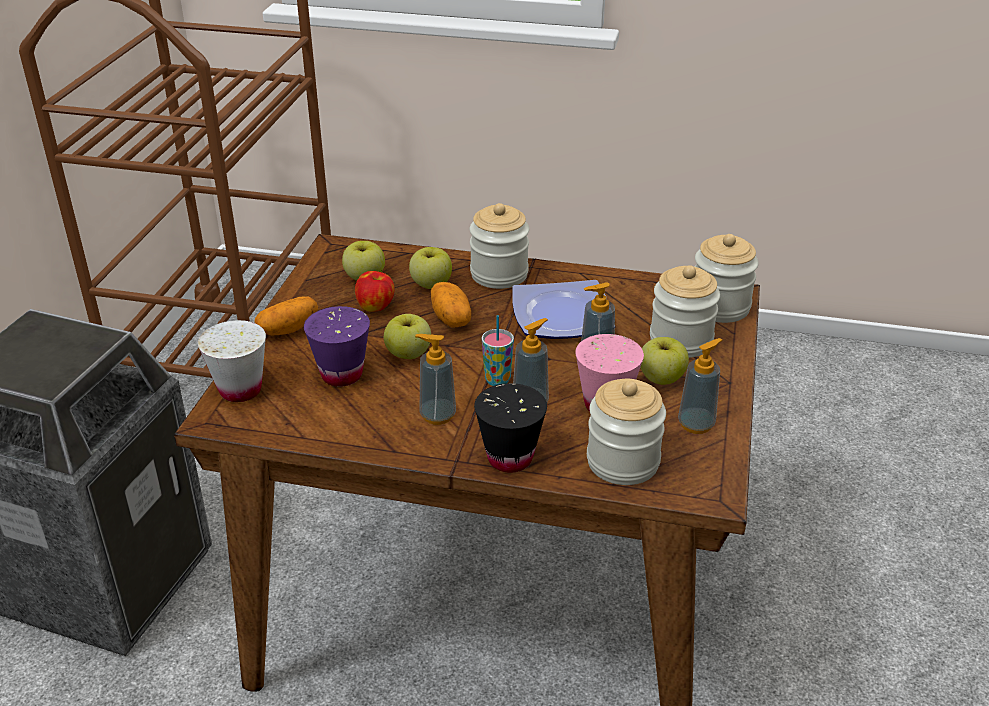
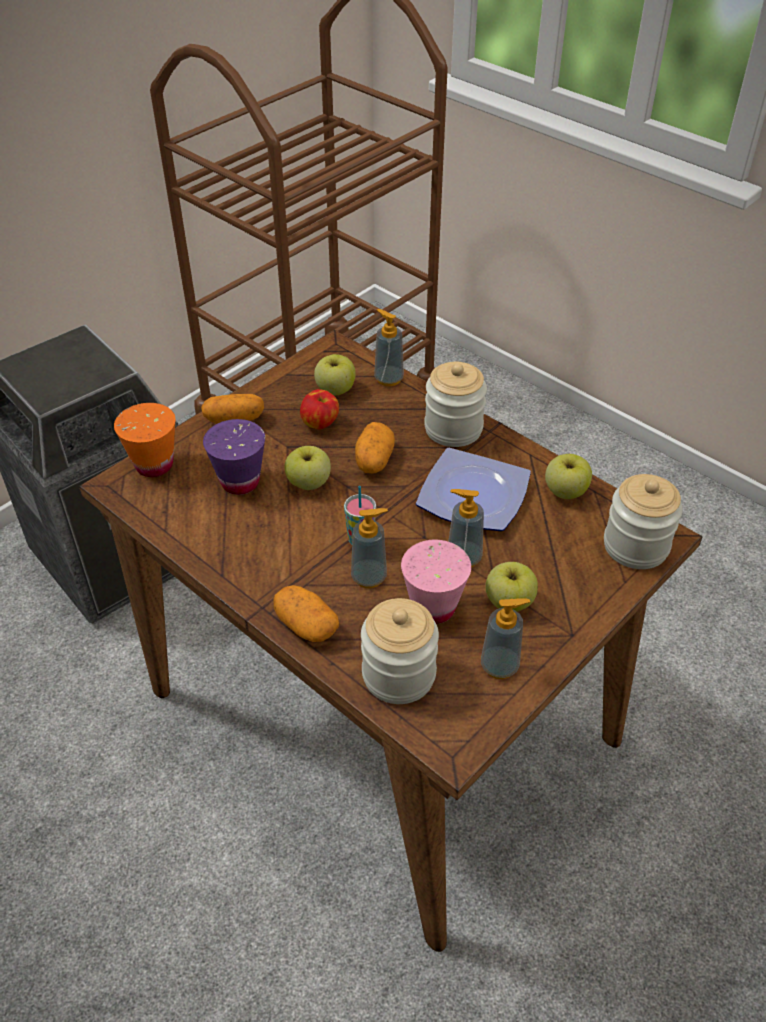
camera: 30 degrees right, 10 degrees up
white cup [198,320,266,402] -> orange cup [114,403,176,477]
apple [409,247,452,289] -> apple moved to [545,454,592,499]
soap dispenser [415,334,456,425] -> soap dispenser moved to [374,309,404,386]
black cup [474,383,547,473] -> potato [273,585,339,642]
jar [650,265,720,358] -> none

